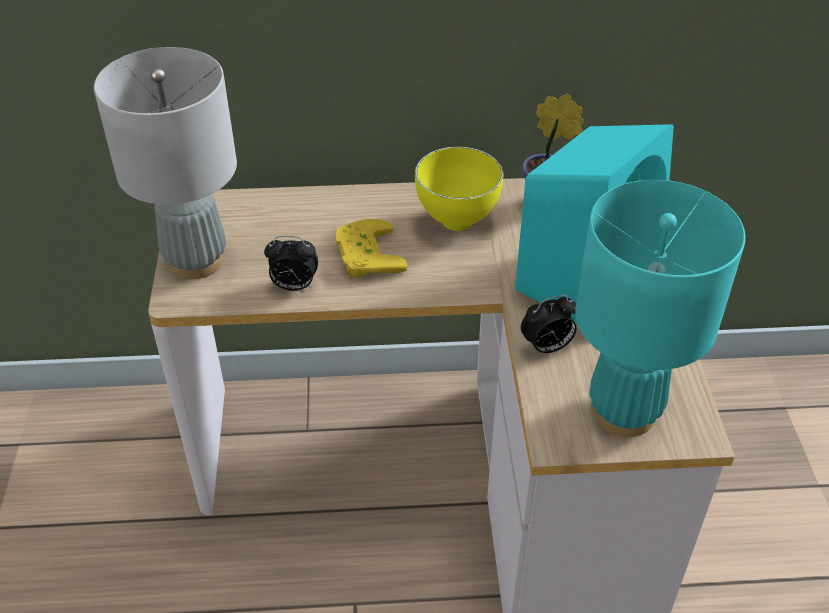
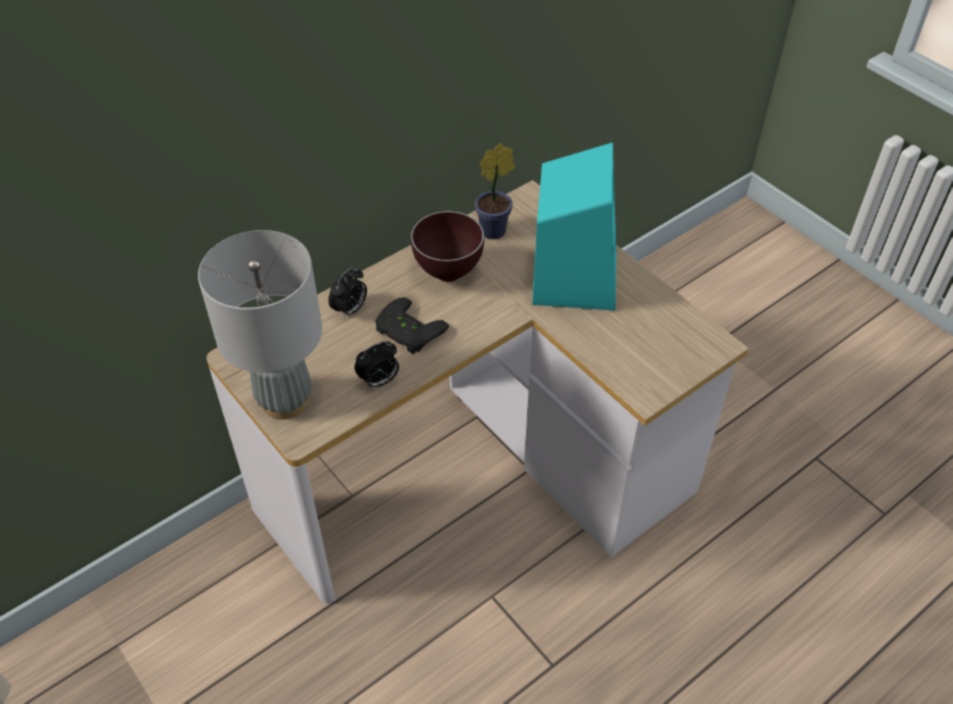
camera: 35 degrees left, 5 degrees up
yellow game controller [336,219,408,278] -> black game controller [375,297,449,354]
yellow bowl [415,146,503,231] -> brown bowl [411,211,484,282]
alarm clock [521,295,577,354] -> alarm clock moved to [328,267,367,319]
turquoise table lamp [575,180,746,437] -> none

